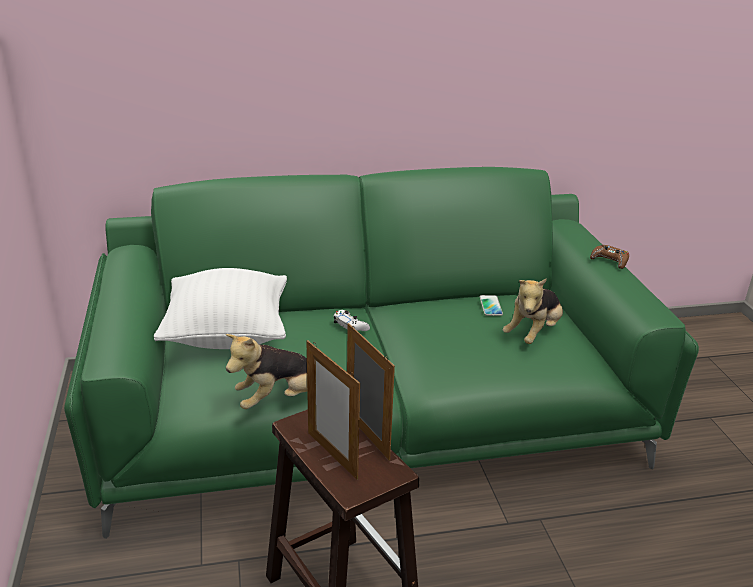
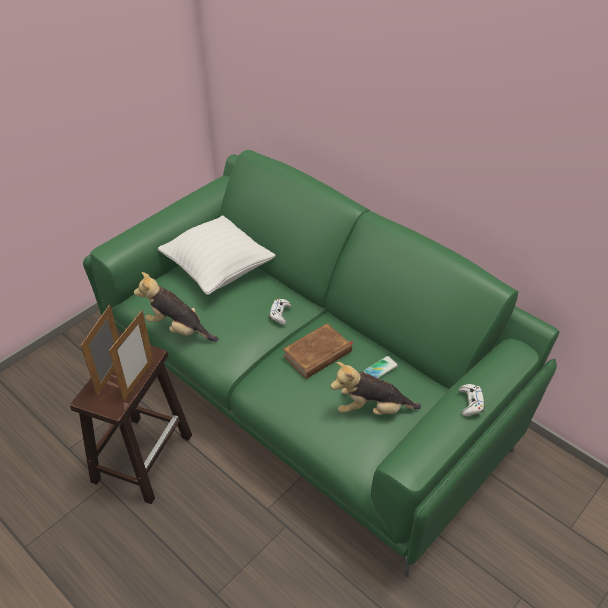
camera: 55 degrees right, 15 degrees up
brown game controller [590,245,629,269] -> white game controller [458,384,485,416]
none -> brown book [283,323,354,379]

